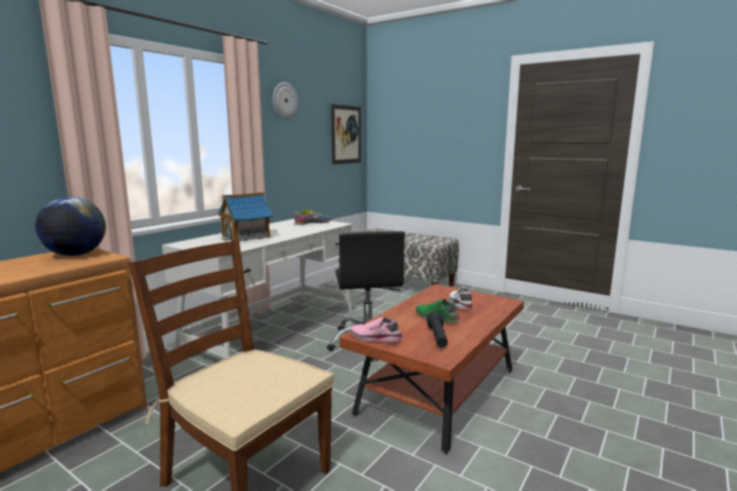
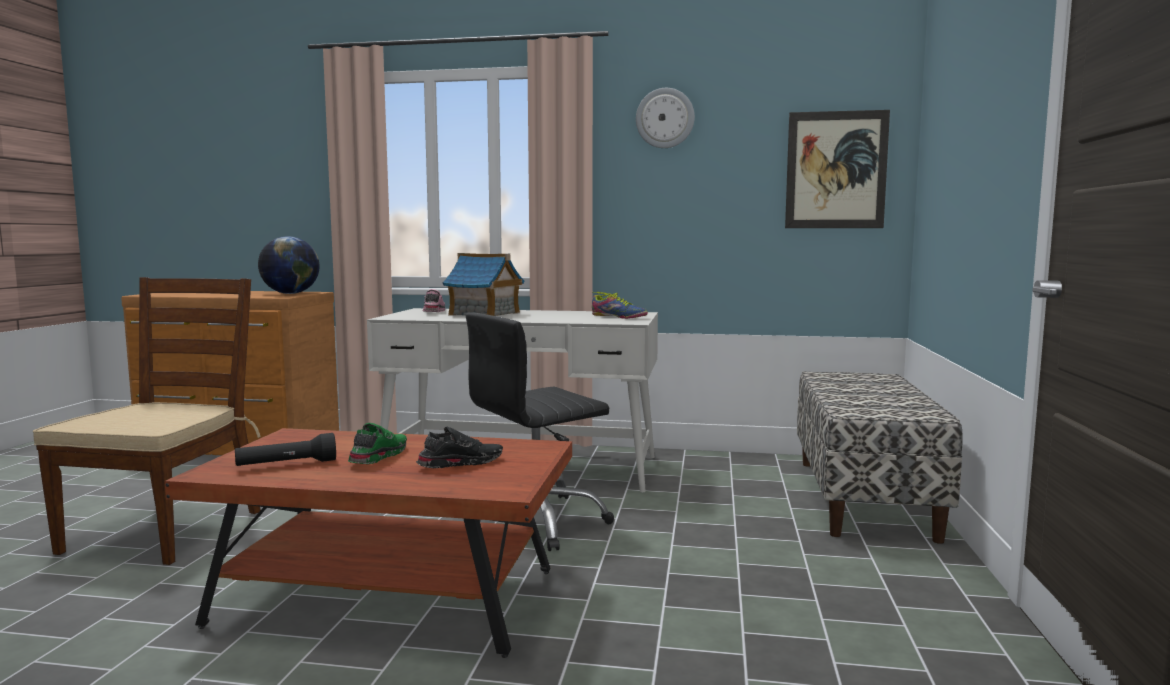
camera: 65 degrees right, 5 degrees down
pink shoe [351,316,403,342] -> pink shoe moved to [423,289,445,312]
white shoe [448,287,473,309] -> black shoe [416,427,503,468]

